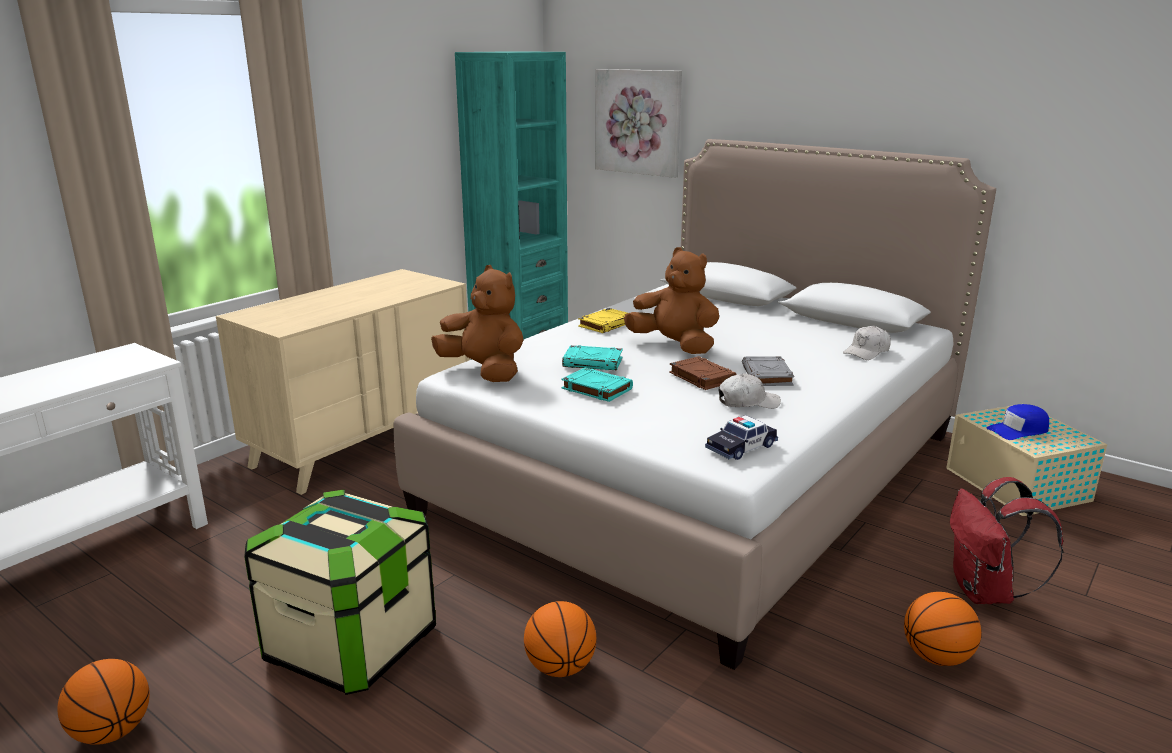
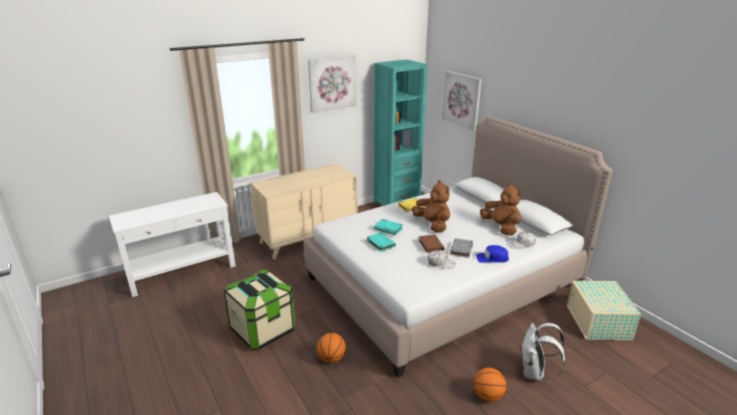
camera: 20 degrees right, 5 degrees up
basketball [57,659,150,745] -> none
brown plush toy [431,265,524,382] -> brown plush toy moved to [480,183,521,235]
toy car [705,415,778,460] -> none
red backpack [950,477,1063,604] -> white backpack [521,323,566,381]
blue cap [987,404,1049,440] -> blue cap moved to [476,245,509,263]
none -> picture [308,55,356,113]

